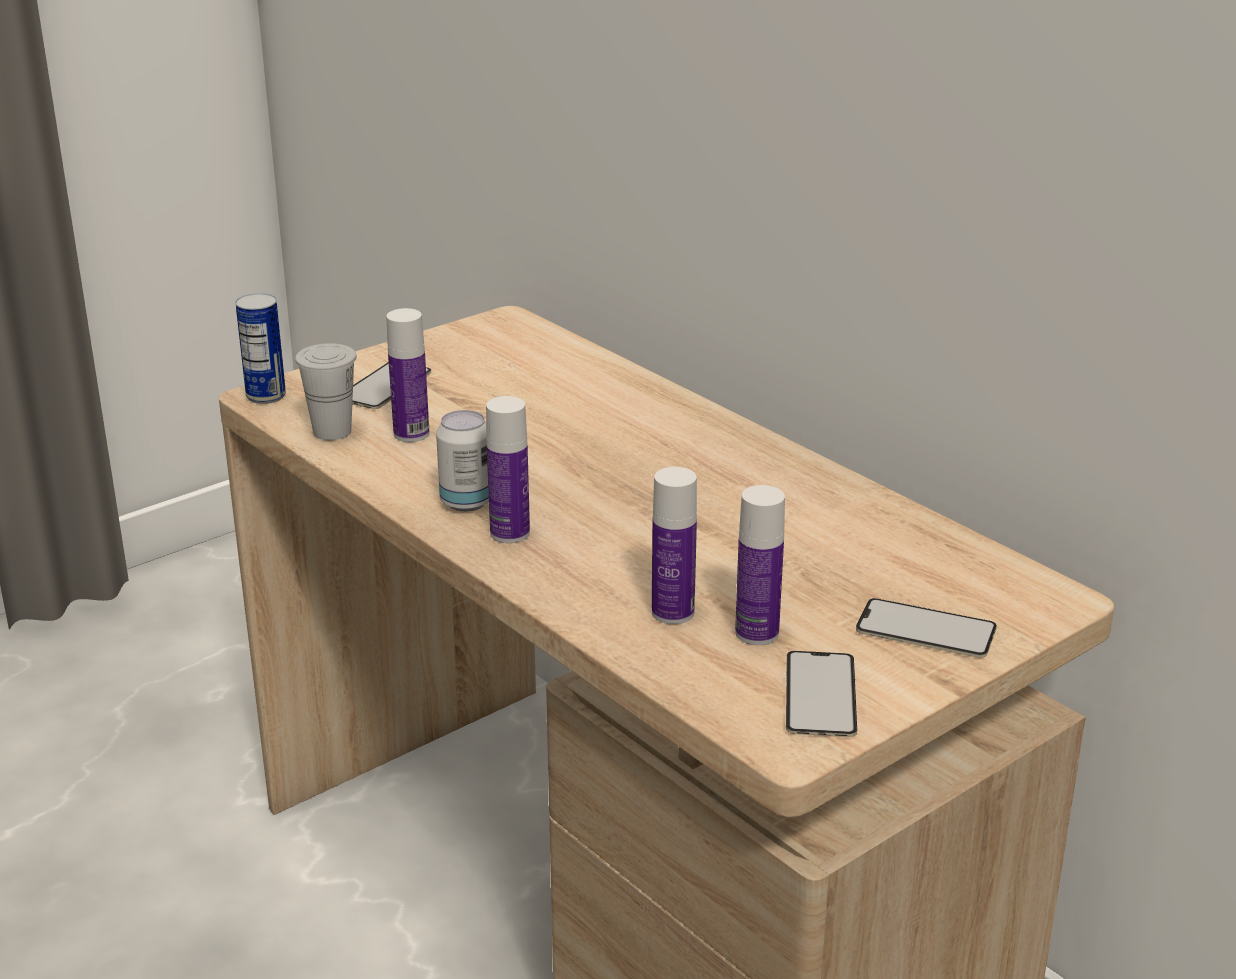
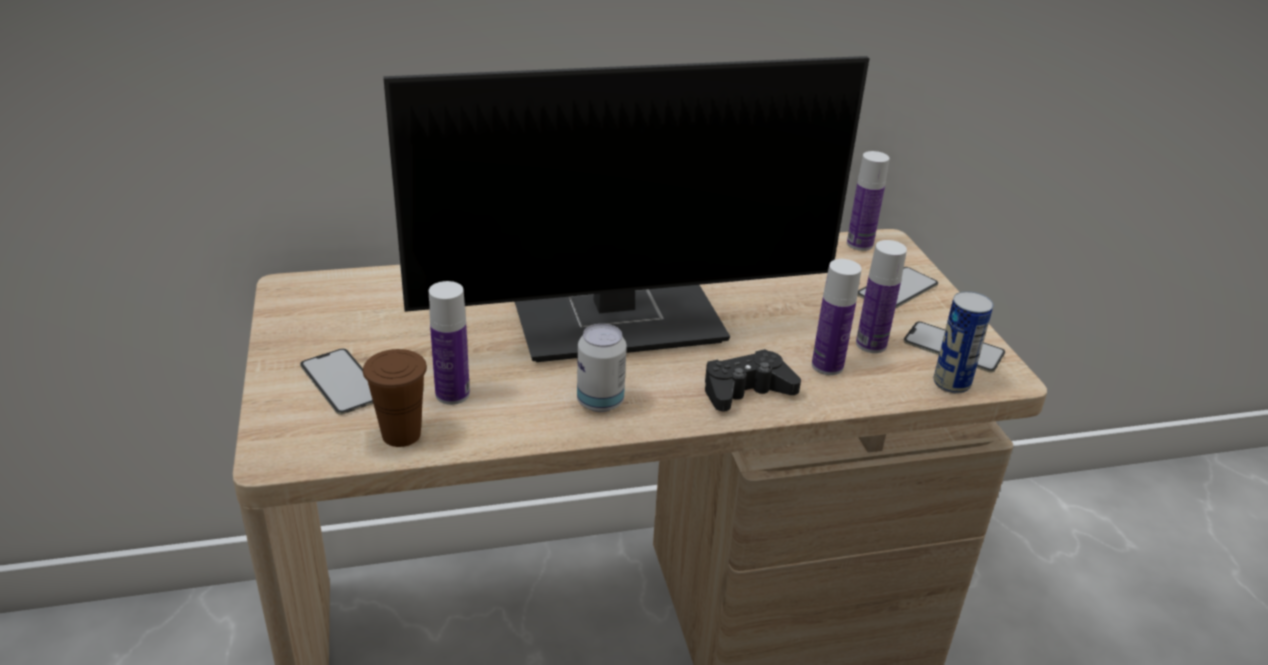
camera: 65 degrees left, 5 degrees up
can [235,293,286,404] -> can moved to [933,291,993,394]
white cup [295,343,357,440] -> brown cup [363,349,427,447]
bottle [486,396,530,543] -> bottle moved to [847,151,890,251]
none -> monitor [383,56,870,362]
none -> black game controller [705,349,801,411]

